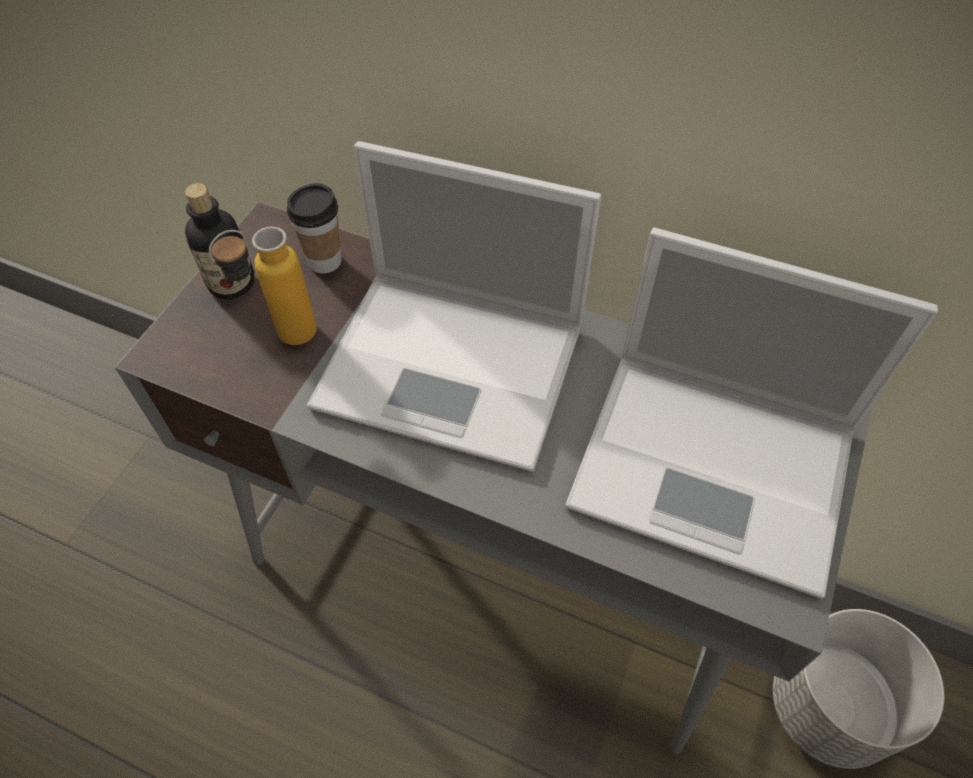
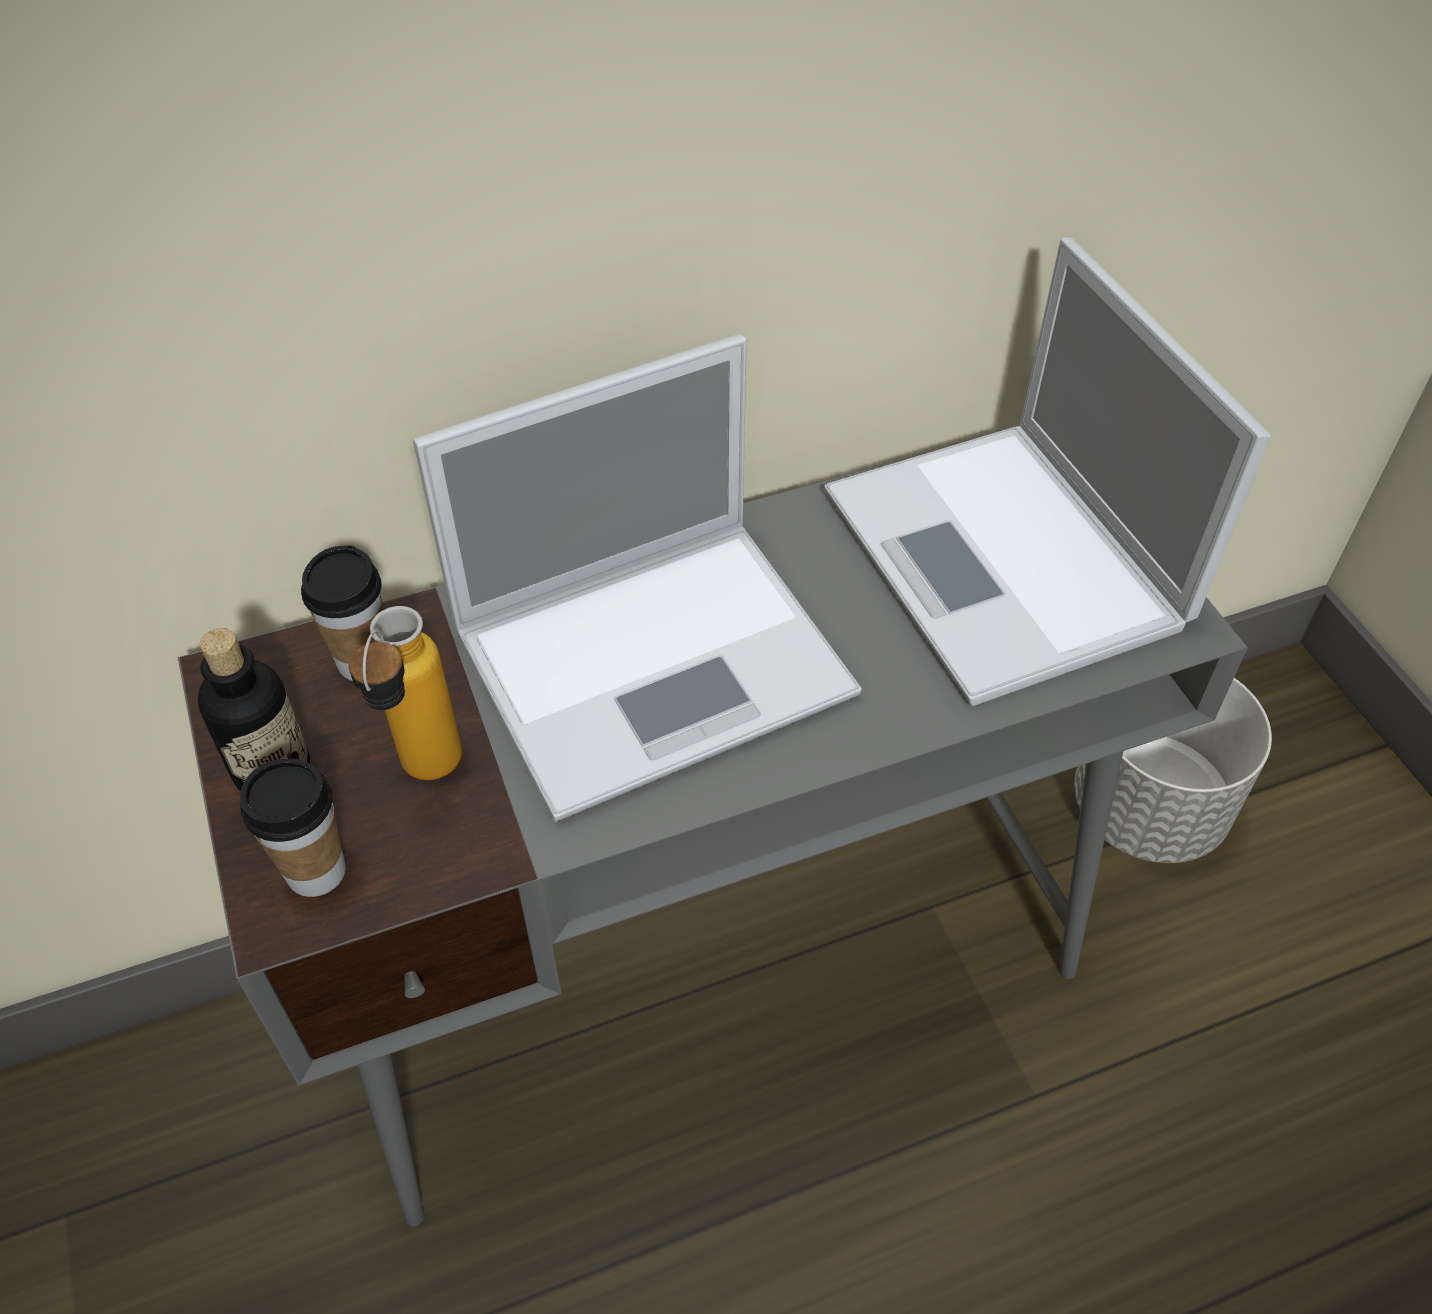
camera: 45 degrees left, 5 degrees down
laptop [565,228,938,599] -> laptop turned 90 degrees clockwise [824,237,1271,706]
none -> cup [240,758,346,897]

